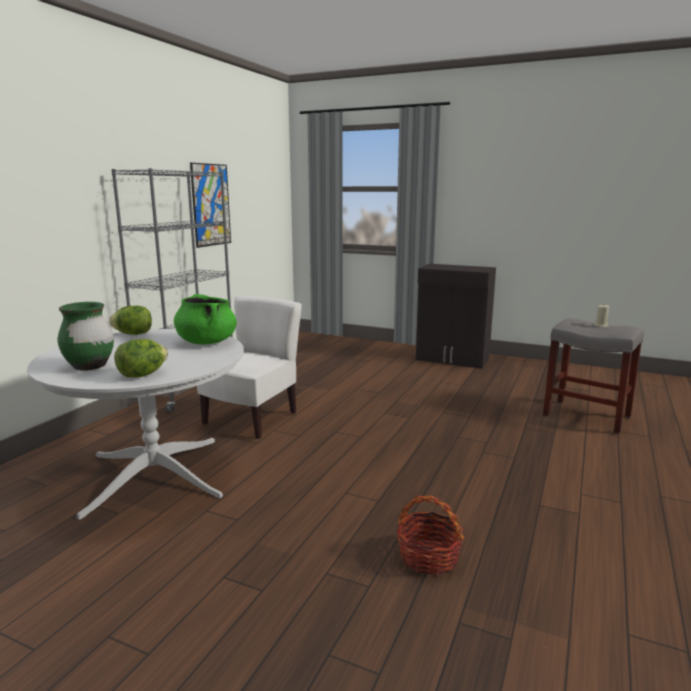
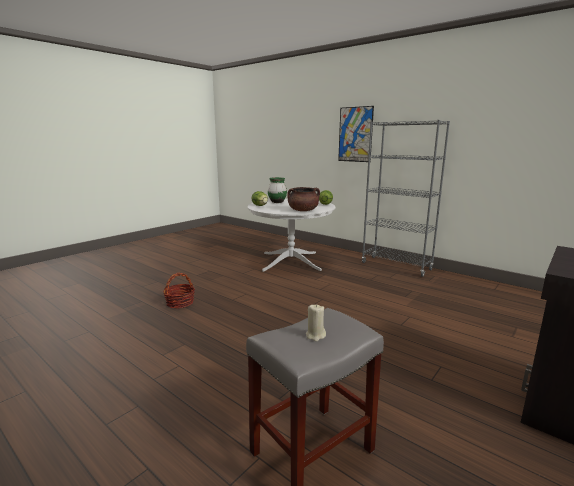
camera: 105 degrees right, 0 degrees up
green cooking pot [174,294,237,345] -> brown cooking pot [287,187,320,211]
picture [190,163,231,248] -> picture moved to [338,106,374,162]
white chair [197,296,302,439] -> none

